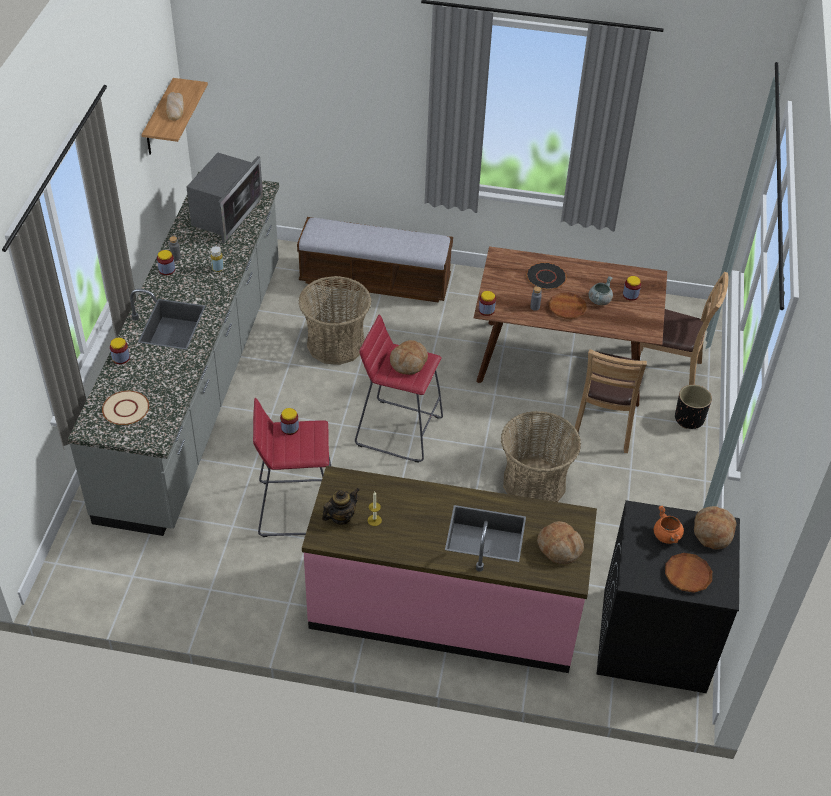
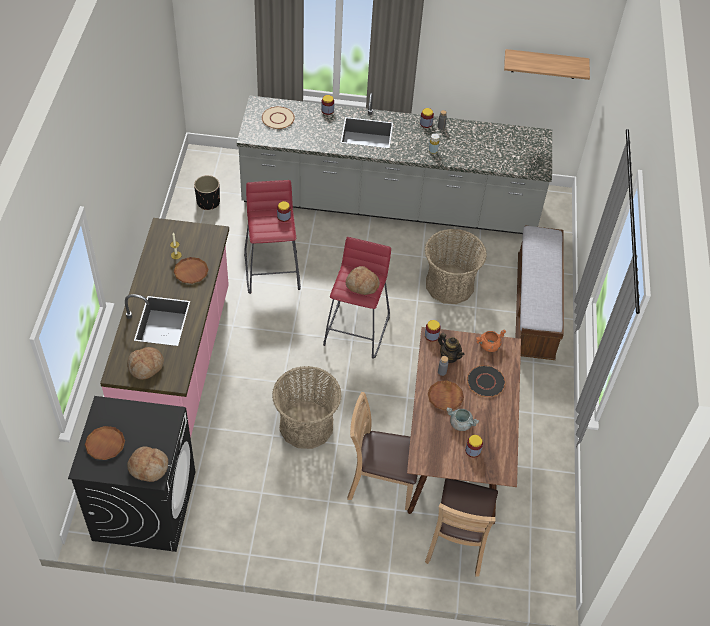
camera: 85 degrees right, 5 degrees up
bread [166,92,184,121] -> none
microwave [186,153,263,243] -> none
teapot [322,488,360,524] -> teapot moved to [438,333,464,363]
orange cooking pot [654,506,684,544] -> orange cooking pot moved to [476,329,506,352]
black planter [675,385,712,429] -> black planter moved to [194,175,220,210]
none -> brown plate [174,257,208,284]

